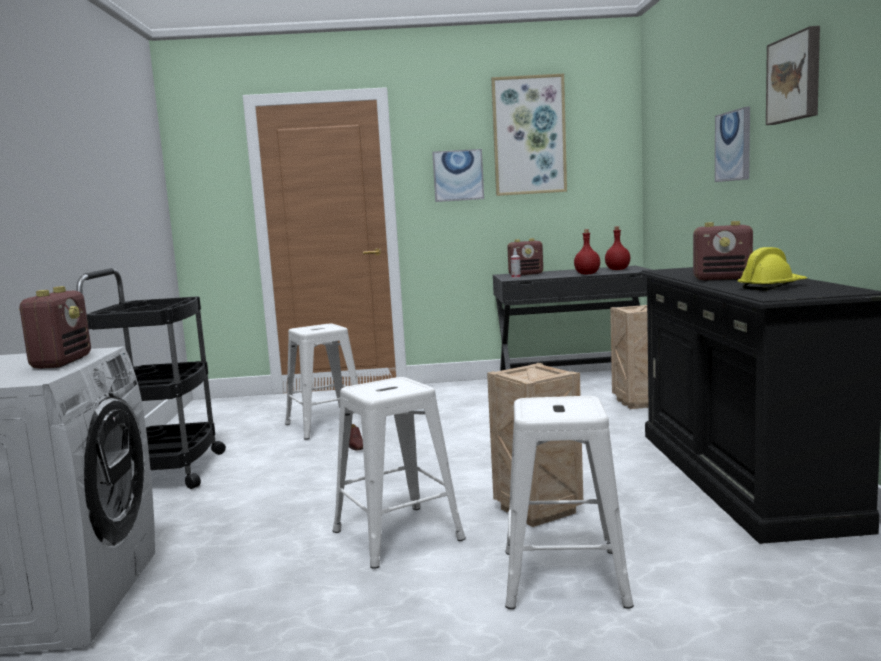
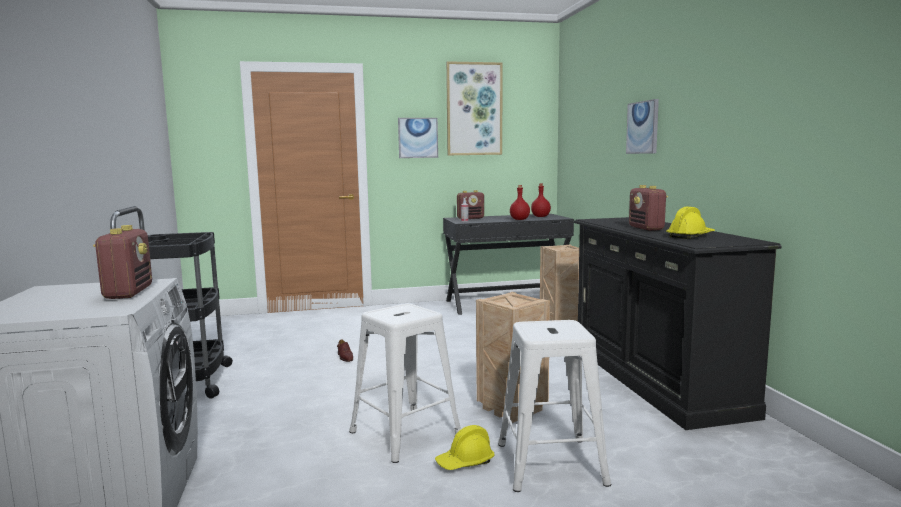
camera: 10 degrees left, 0 degrees up
white stool [285,324,358,440] -> none
radio [693,221,753,281] -> radio turned 75 degrees clockwise [629,185,668,231]
picture [766,26,820,125] -> none
none -> yellow hard hat [435,425,495,470]

